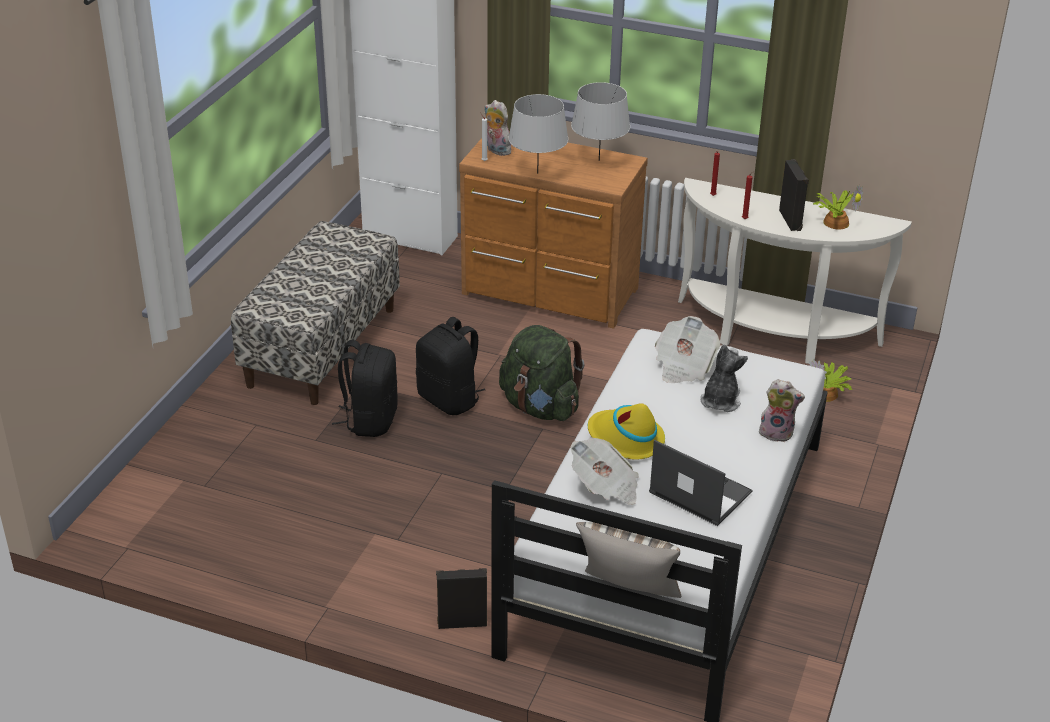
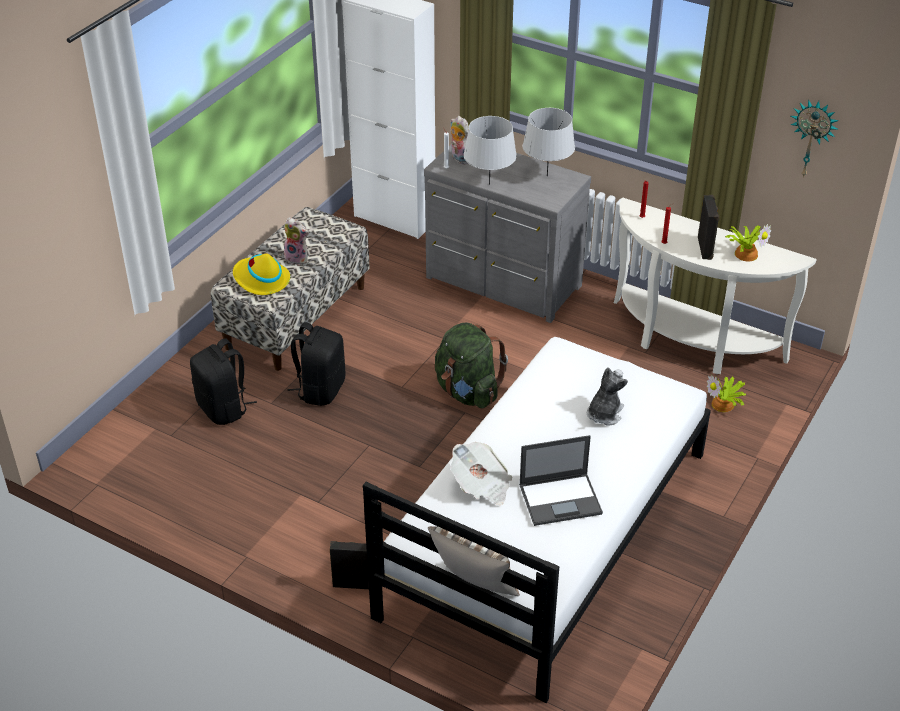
camera: 10 degrees right, 5 degrees up
black backpack [416,317,485,415] -> black backpack moved to [190,338,257,425]
brown dresser [459,131,648,329] -> grey dresser [424,144,591,323]
yellow hat [588,403,665,460] -> yellow hat moved to [233,253,290,295]
laptop [649,440,753,526] -> laptop turned 120 degrees clockwise [519,435,603,526]
newspaper [655,316,720,383] -> none
plush toy [759,379,805,442] -> plush toy moved to [284,217,309,265]
none -> wall clock [790,99,839,178]

